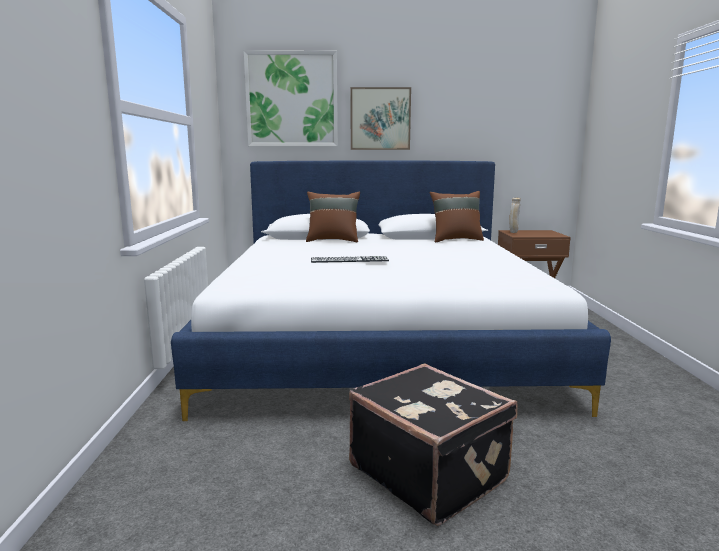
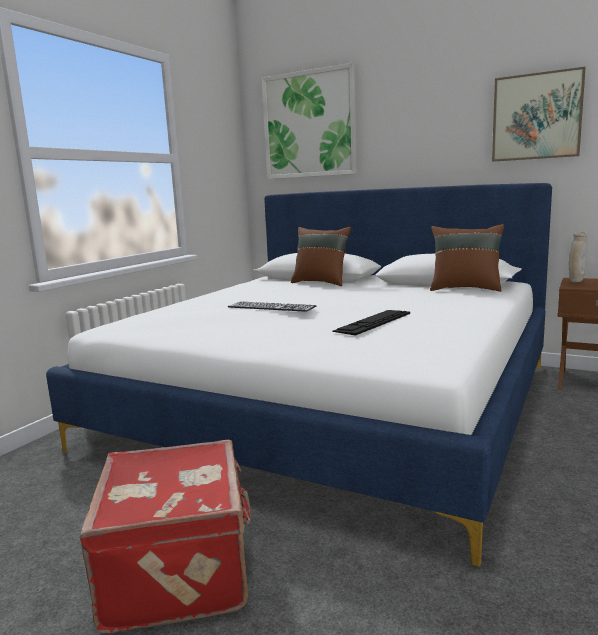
camera: 30 degrees right, 0 degrees up
black suitcase [349,363,518,526] -> red suitcase [79,439,251,633]
picture [350,87,411,150] -> picture moved to [492,67,586,162]
none -> keyboard [332,310,410,336]

